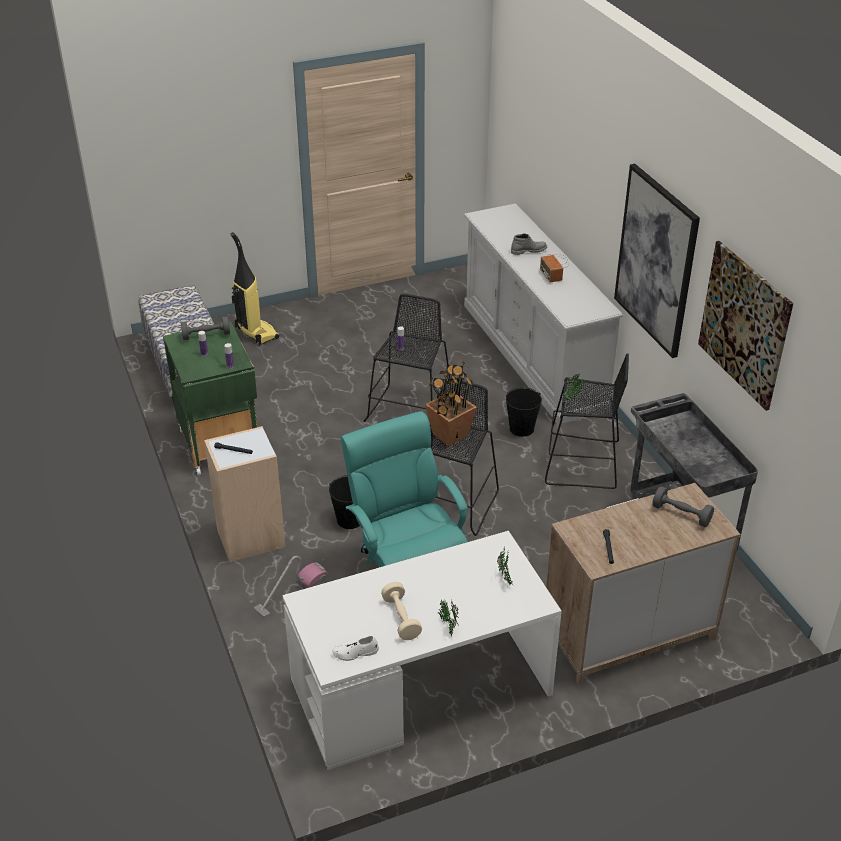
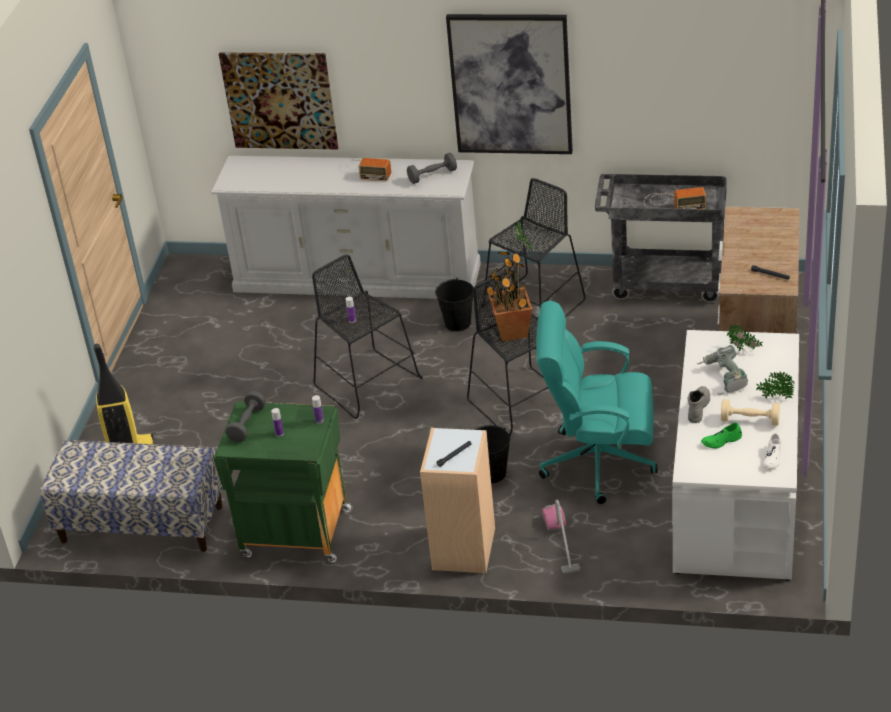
camera: 55 degrees left, 0 degrees up
grey boot [511,233,547,255] -> grey boot moved to [688,386,710,423]
grey dumbbell [652,486,714,527] -> grey dumbbell moved to [407,153,457,184]
picture [698,241,793,411] -> picture moved to [219,52,338,149]
none -> radio [644,187,706,209]
none -> power drill [697,345,748,395]
none -> green shoe [701,423,742,449]

